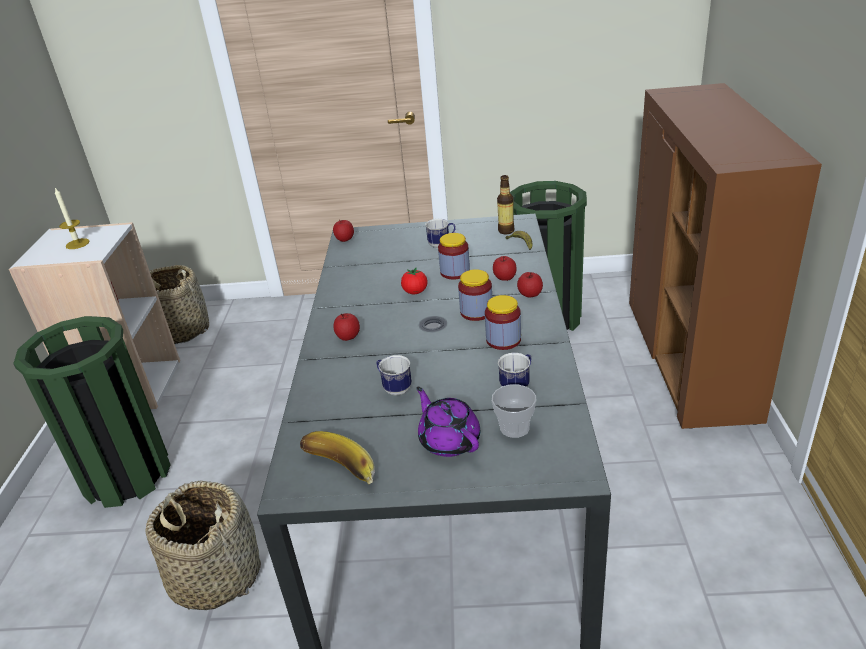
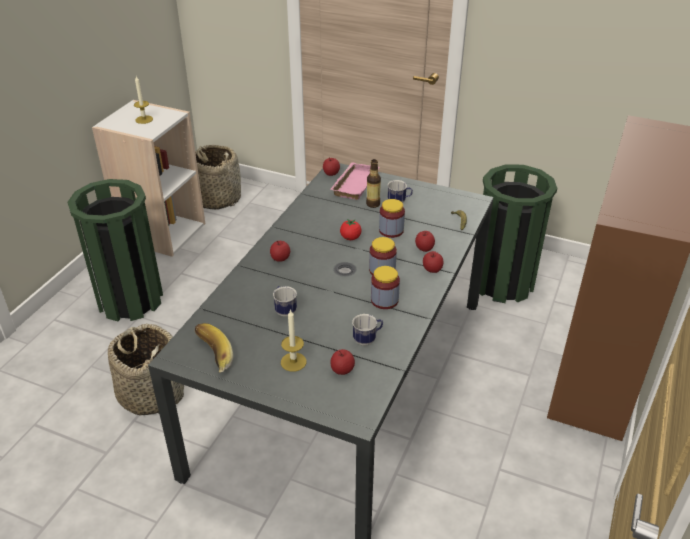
camera: 20 degrees right, 5 degrees up
purple teapot [416,387,480,457] -> candle [281,309,307,372]
cup [492,384,536,438] -> apple [330,349,355,375]
bottle [497,175,514,234] -> bottle moved to [366,159,381,208]
none -> pink tray [330,162,380,200]

